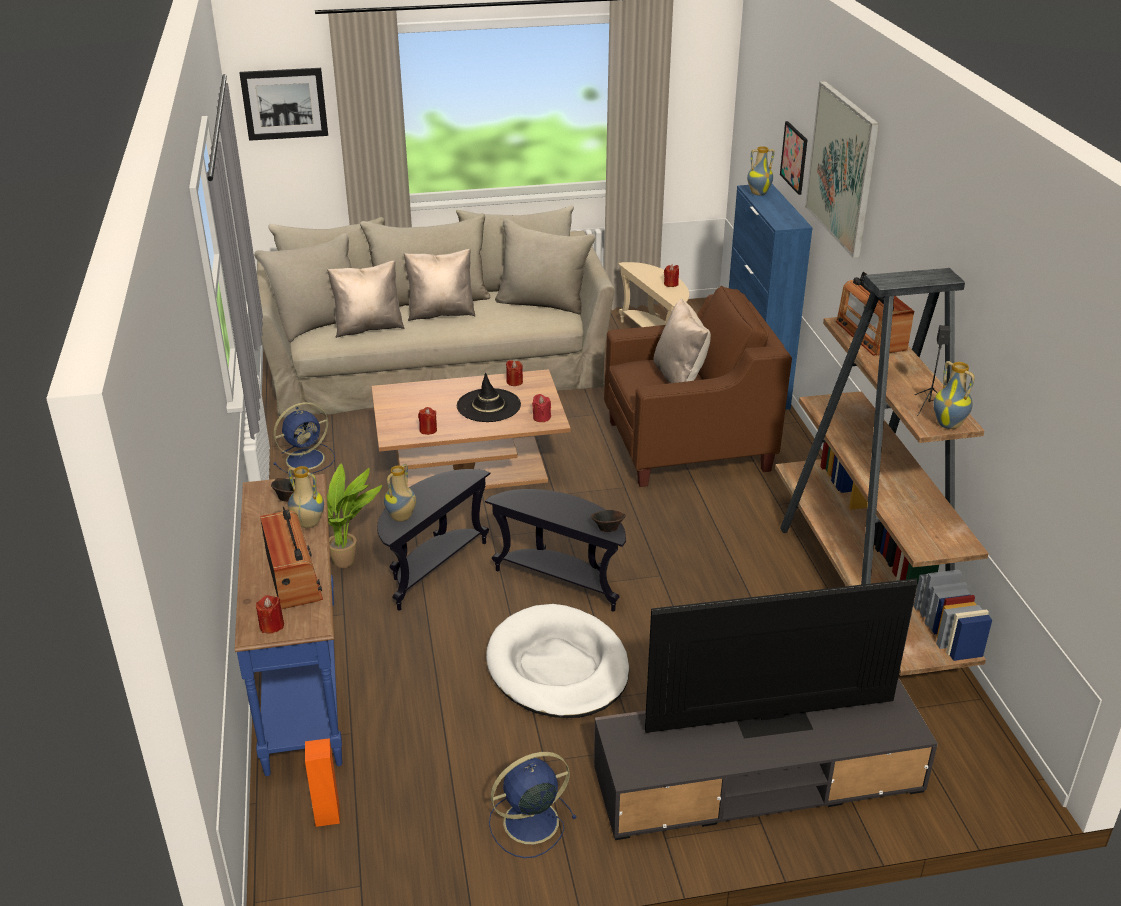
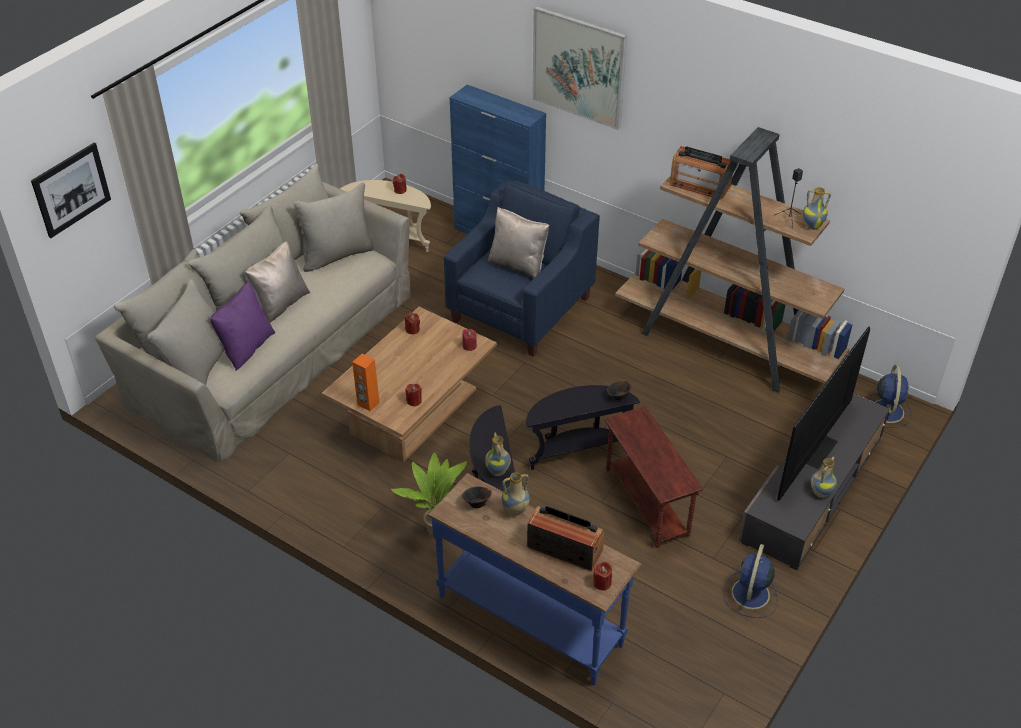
camera: 45 degrees left, 10 degrees up
blue fan [273,402,335,475] -> blue fan moved to [865,365,911,428]
orange speaker [305,738,340,827] -> orange speaker moved to [352,353,380,411]
beige pillow [327,261,405,338] -> purple pillow [210,282,275,371]
black hat [457,372,521,422] -> none
white dog bed [486,604,629,718] -> brown side table [604,406,703,548]
brown armchair [604,286,792,487] -> blue armchair [444,180,600,357]
vase [747,146,775,196] -> vase moved to [811,457,837,498]
picture [780,121,807,195] -> none

